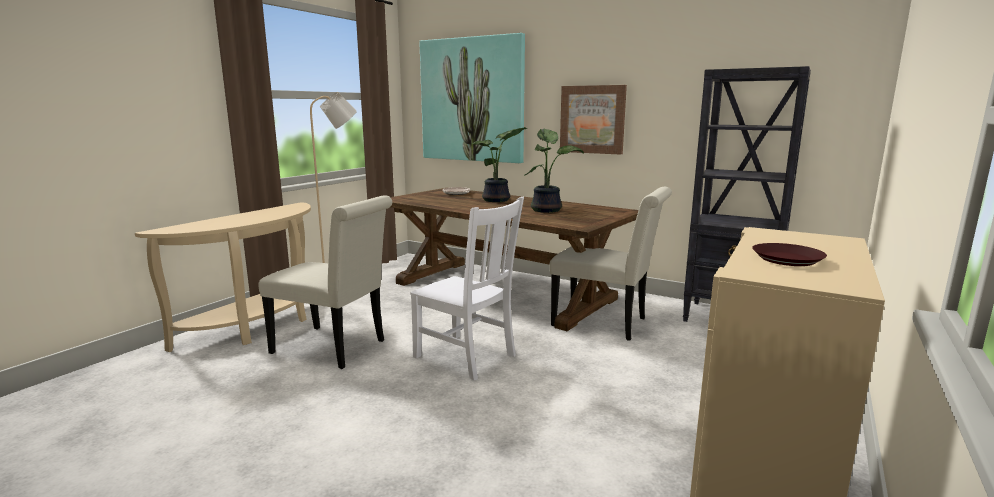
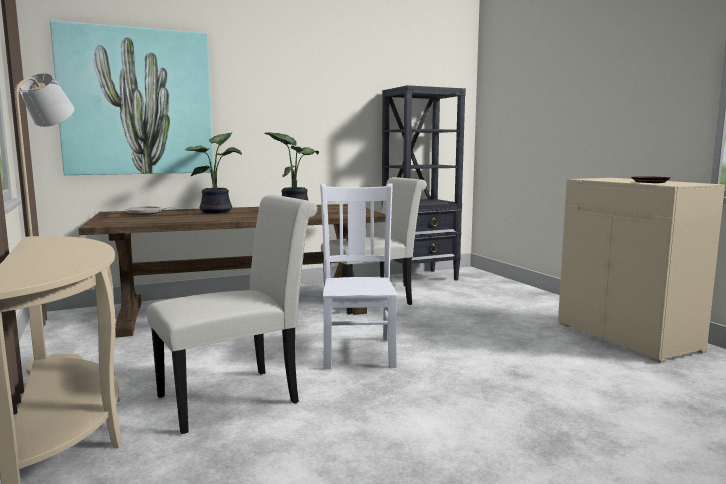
camera: 55 degrees left, 5 degrees down
white chair [410,197,524,380] -> white chair turned 75 degrees counterclockwise [320,184,397,369]
picture [560,85,627,155] -> none

